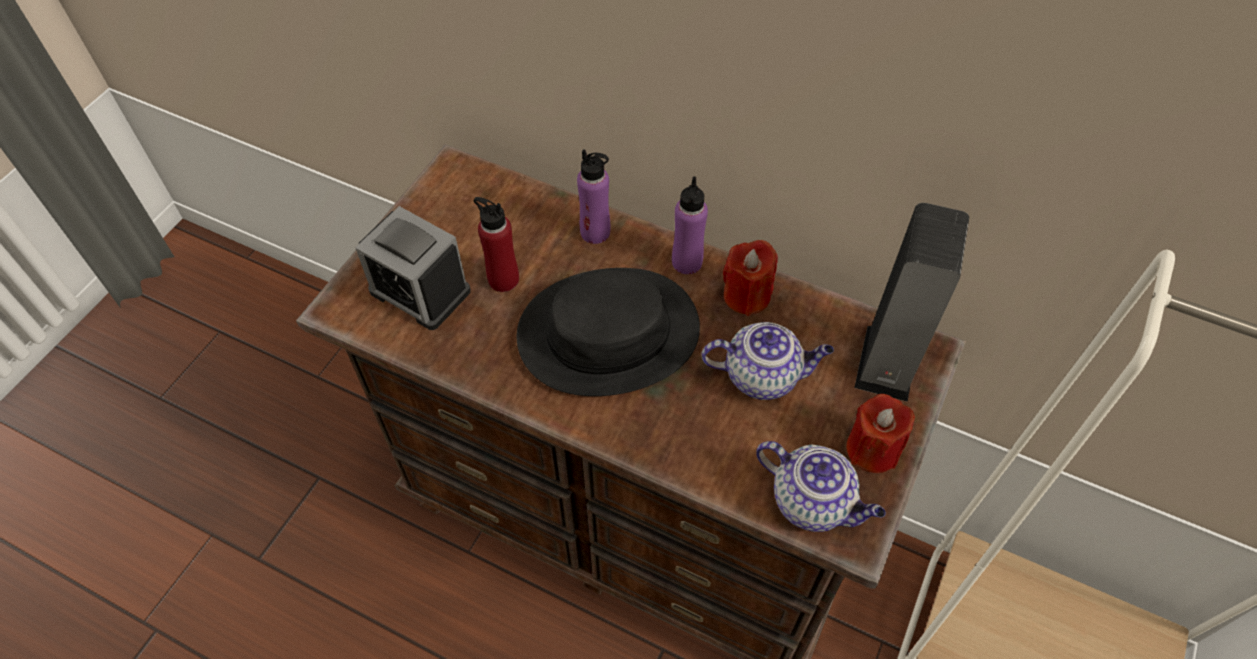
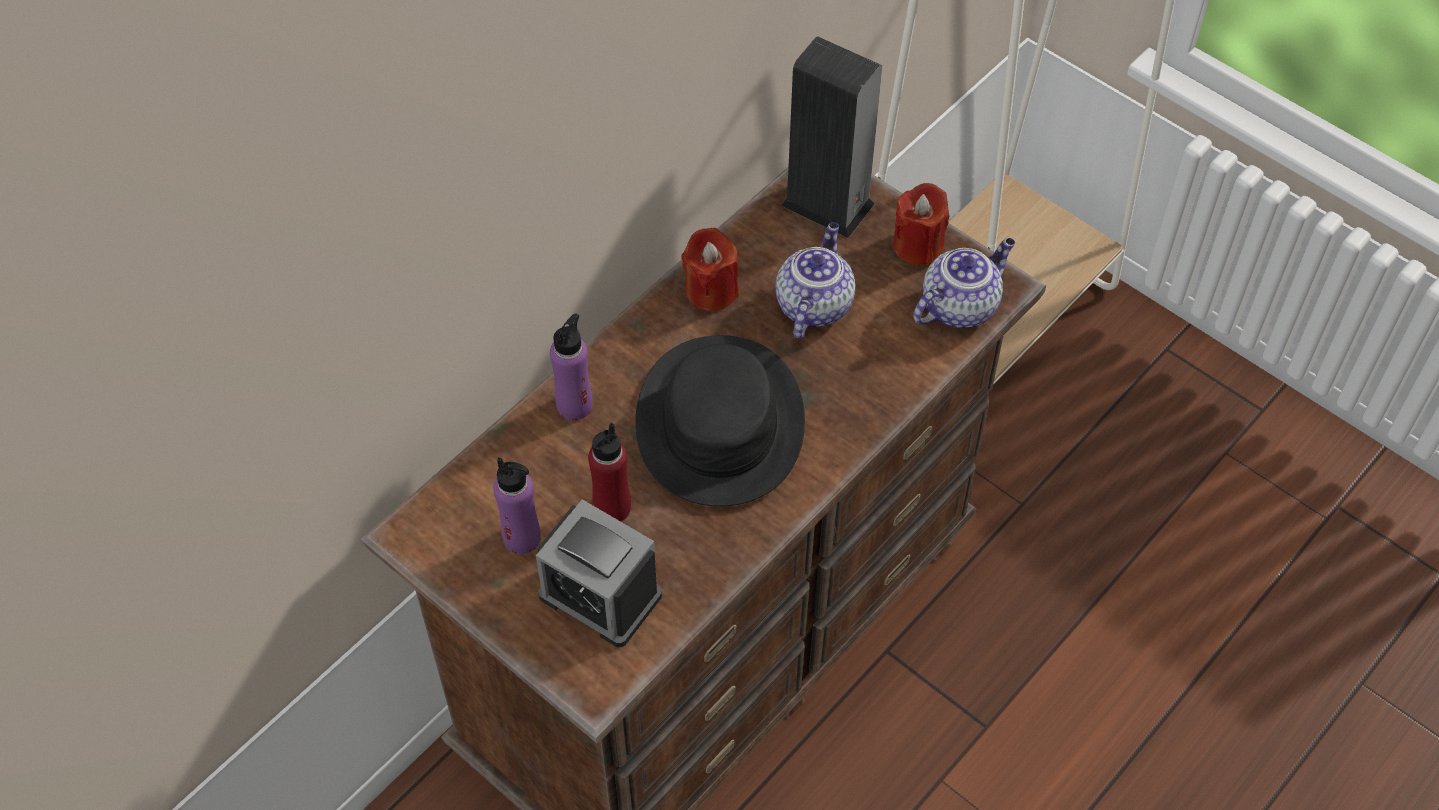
camera: 75 degrees left, 0 degrees up
alarm clock [355,206,471,330] -> alarm clock turned 75 degrees clockwise [536,499,662,647]
purple bottle [672,176,708,274] -> purple bottle moved to [493,457,541,554]

